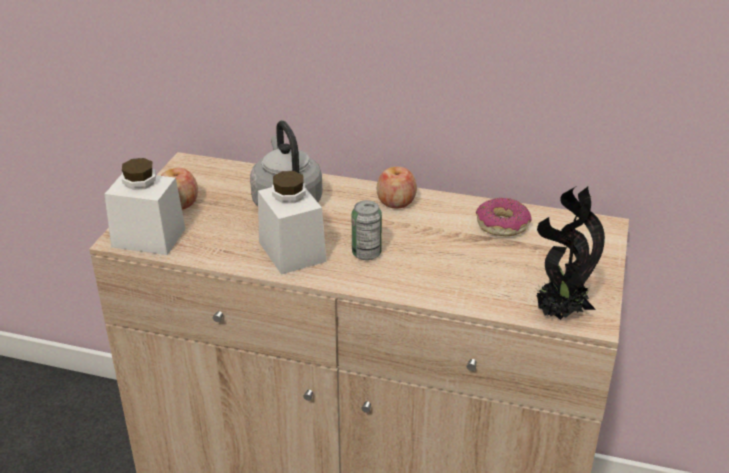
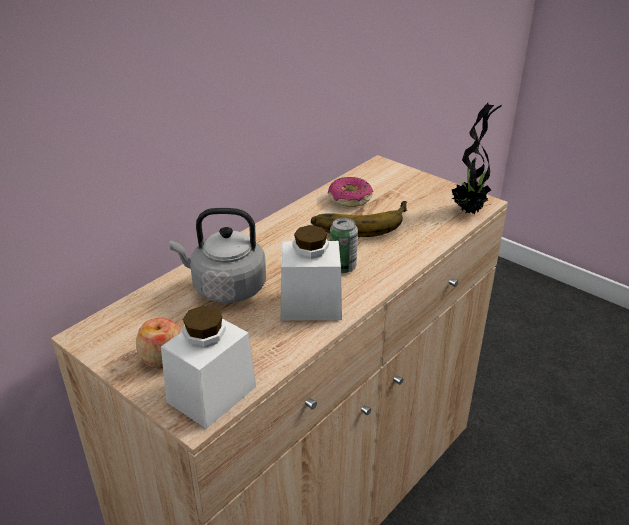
camera: 65 degrees left, 0 degrees up
apple [376,167,417,209] -> none
none -> banana [311,201,407,237]

